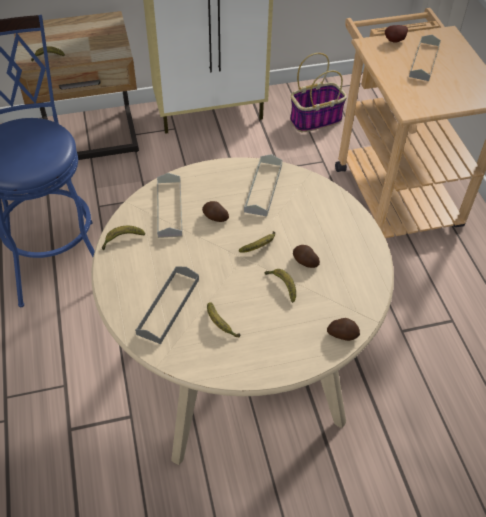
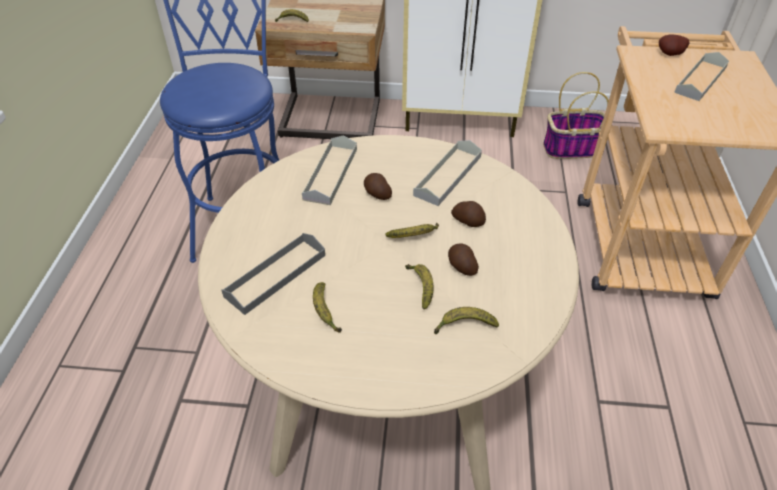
camera: 20 degrees right, 5 degrees down
banana [102,226,145,250] -> banana moved to [434,307,499,334]
potato [327,318,360,341] -> potato moved to [451,201,486,227]

